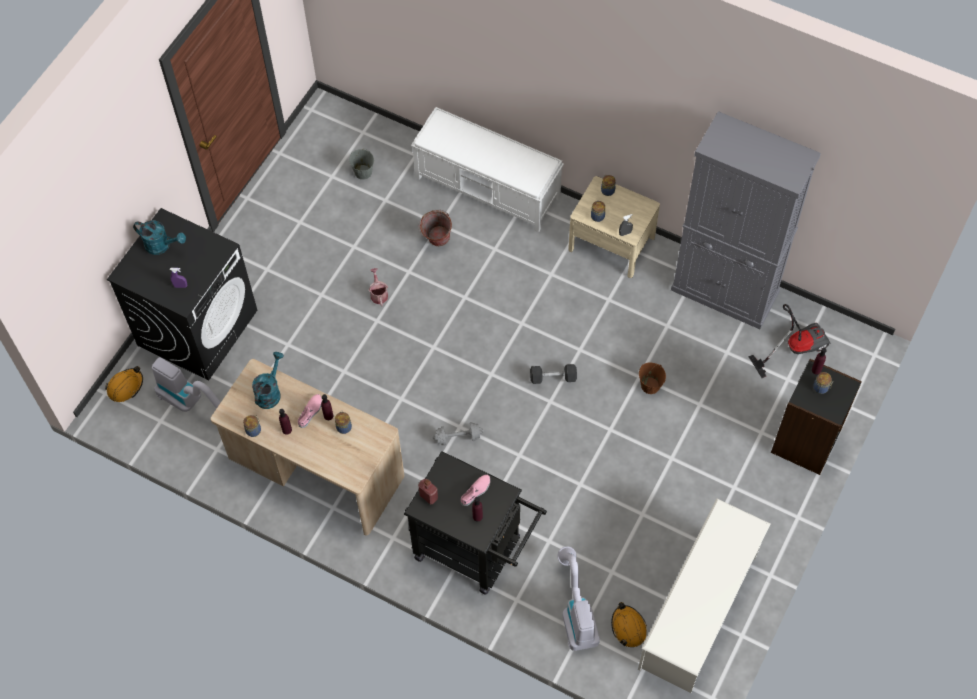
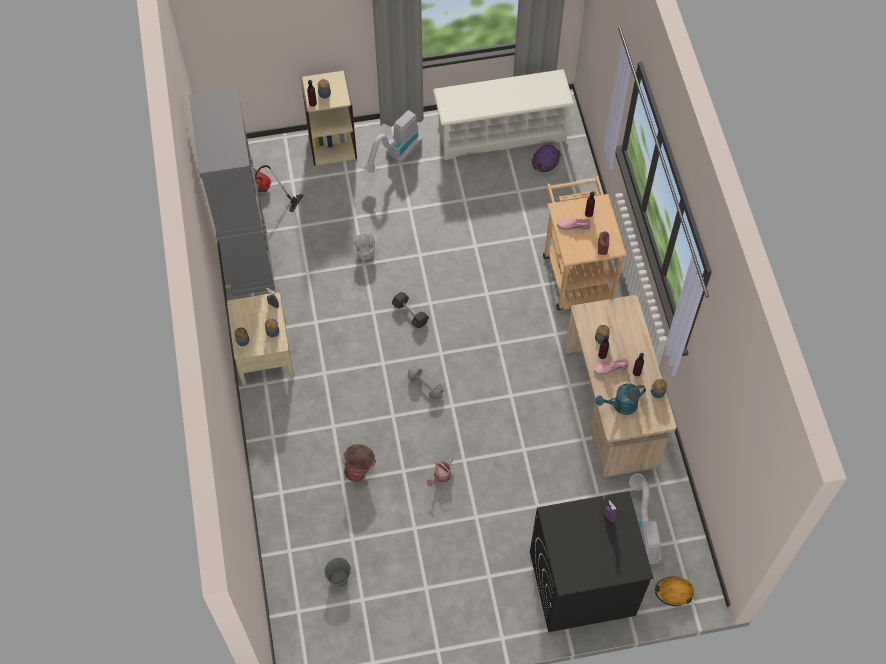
camera: 130 degrees left, 0 degrees up
turquoise watering can [133,220,186,255] -> none
black cart [404,451,547,595] -> beige cart [543,176,627,310]
white bench [411,107,564,232] -> none
grey dumbbell [432,422,484,445] -> grey dumbbell moved to [407,367,444,400]
vacuum cleaner [557,546,600,651] -> vacuum cleaner moved to [362,110,422,173]
orange hard hat [611,602,647,647] -> purple hard hat [532,145,561,172]
brown bucket [639,362,666,394] -> white bucket [353,233,376,260]
black bookcase [771,359,862,475] -> beige bookcase [300,70,357,166]

